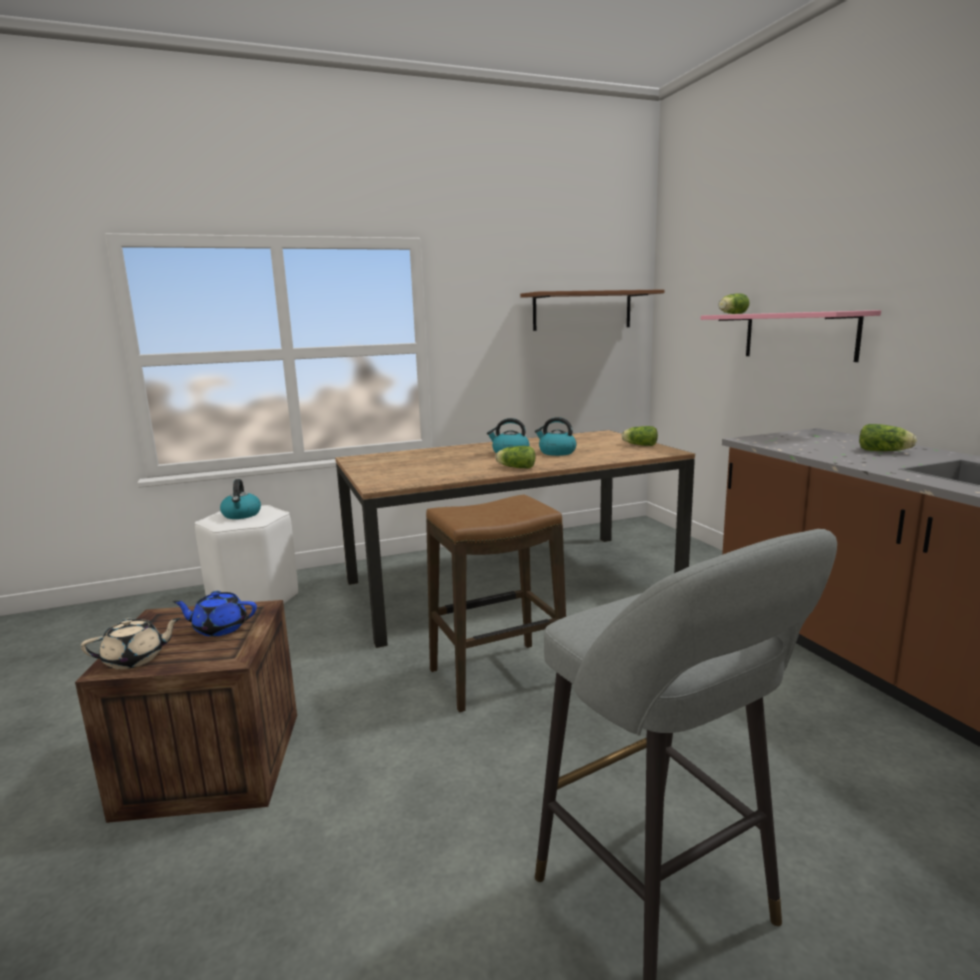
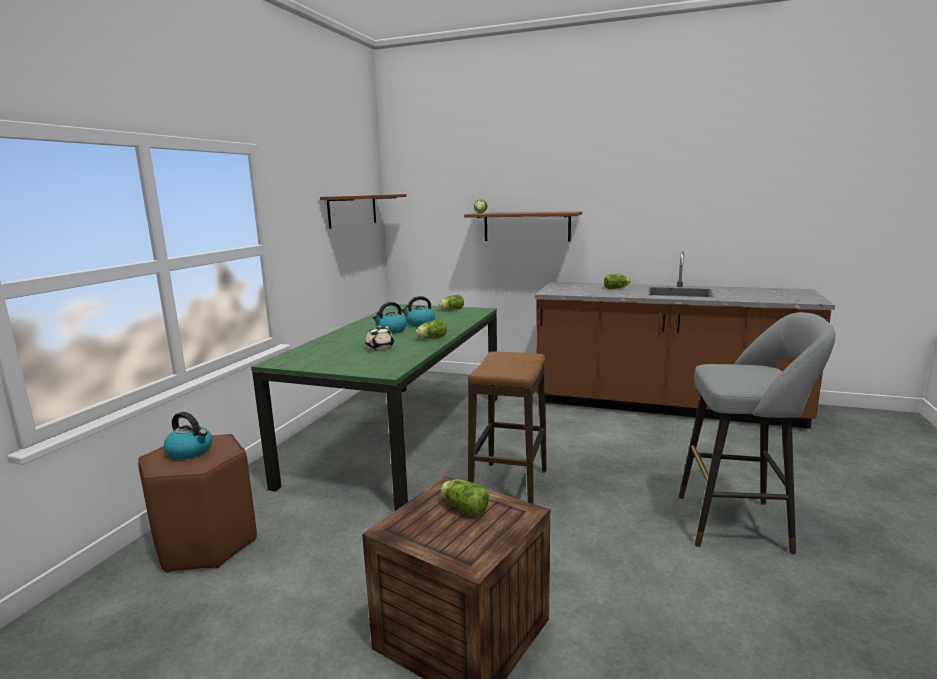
camera: 50 degrees left, 0 degrees up
beige teapot [81,618,181,669] -> beige teapot moved to [365,325,394,350]
blue teapot [173,591,257,637] -> lettuce [441,479,489,516]
white stool [195,505,298,604] -> brown stool [138,434,257,573]
brown dining table [335,430,695,648] -> green dining table [251,304,498,511]
pink shelf [701,310,881,362] -> brown shelf [464,212,582,241]

